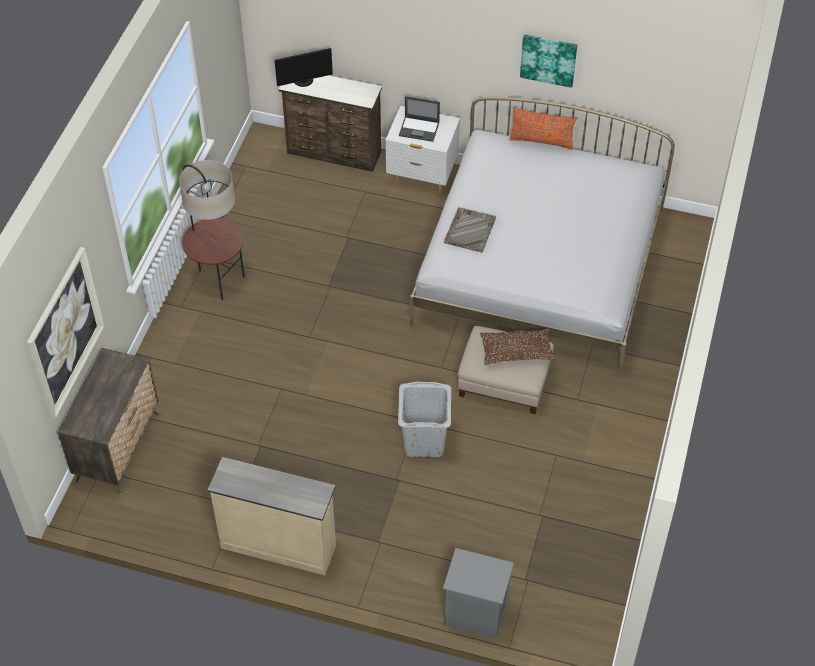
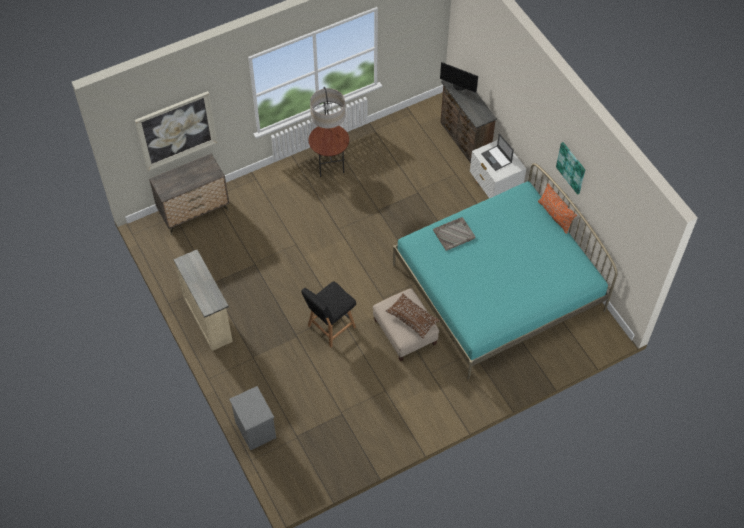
camera: 45 degrees right, 5 degrees up
grey laundry basket [398,382,451,457] -> black chair [301,282,356,348]
white bed [410,97,675,375] -> turquoise bed [393,163,618,379]

